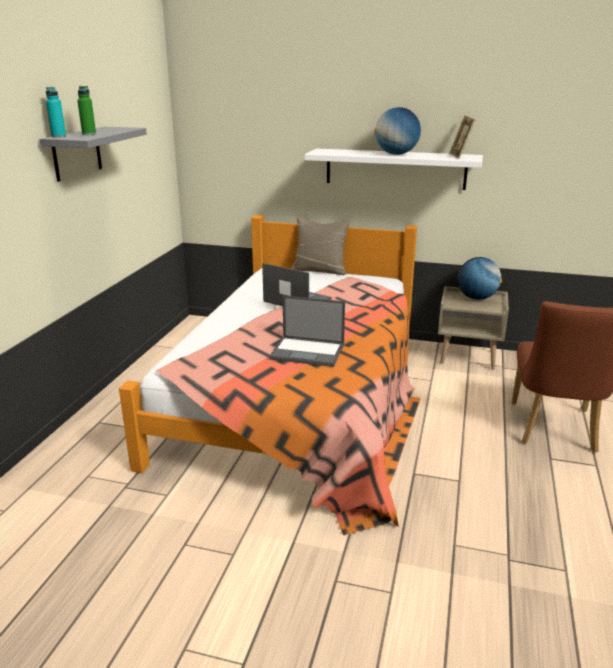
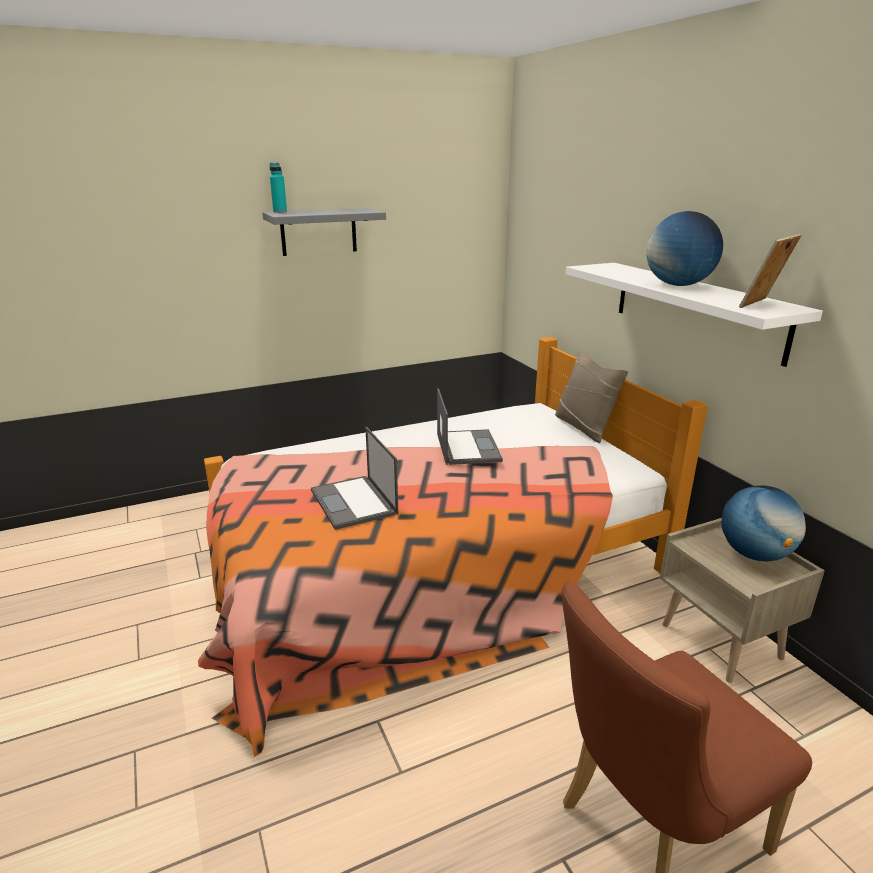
camera: 50 degrees right, 0 degrees up
green bottle [77,86,96,135] -> none

